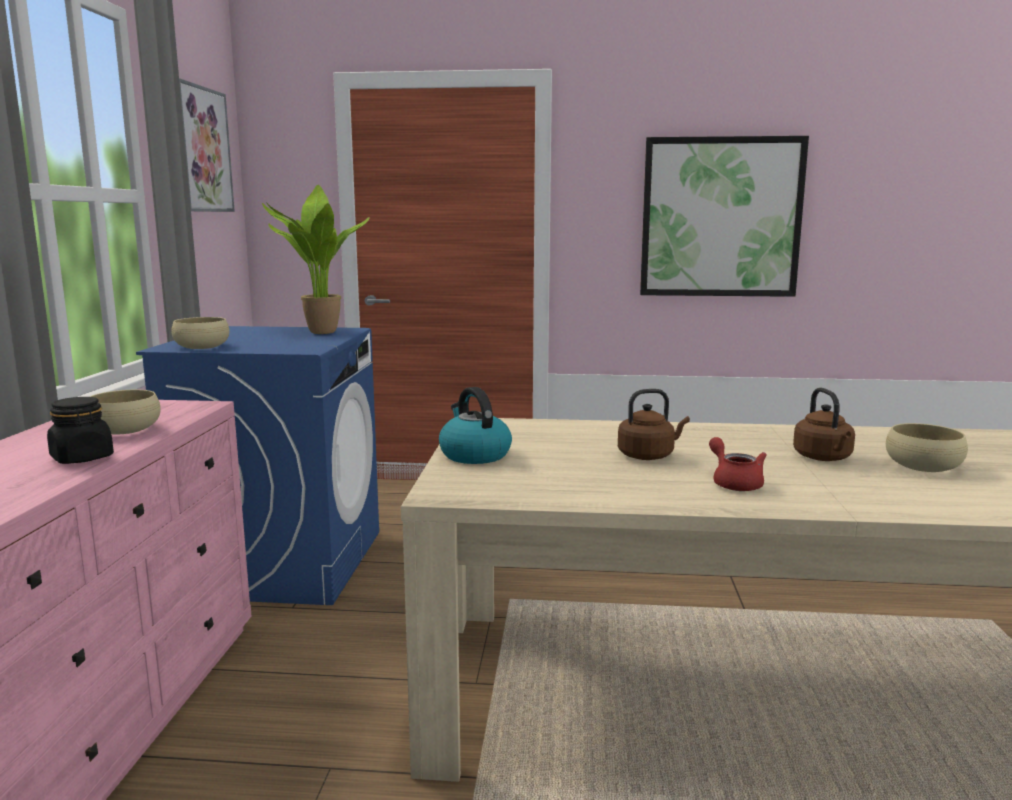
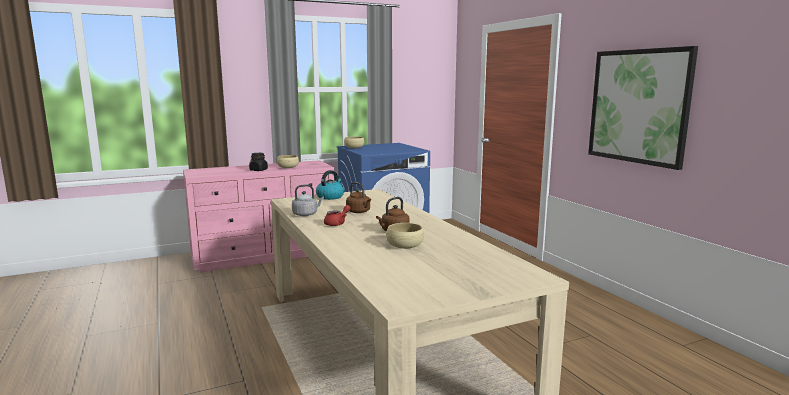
camera: 60 degrees right, 0 degrees up
picture [179,78,235,212] -> none
potted plant [262,185,370,334] -> none
none -> grey kettle [292,184,324,216]

